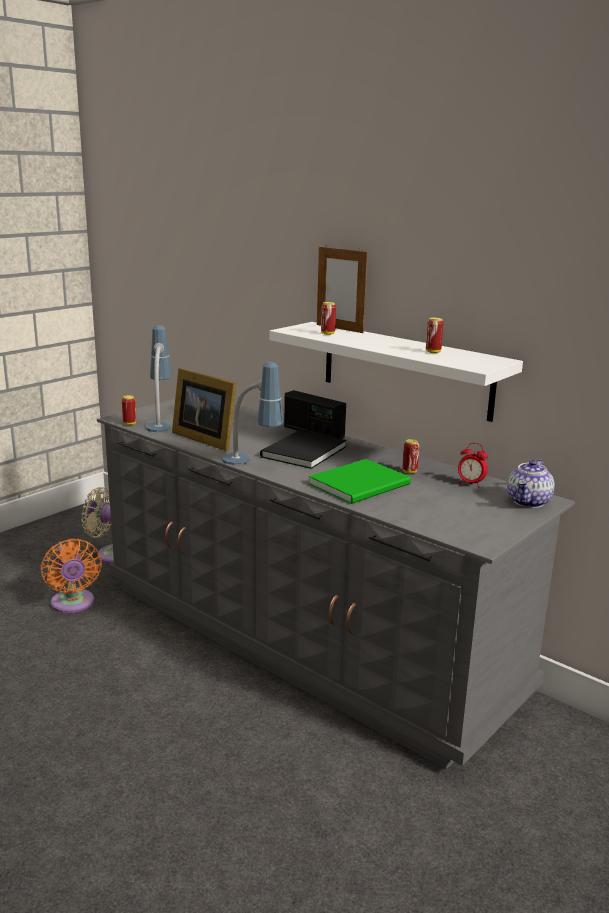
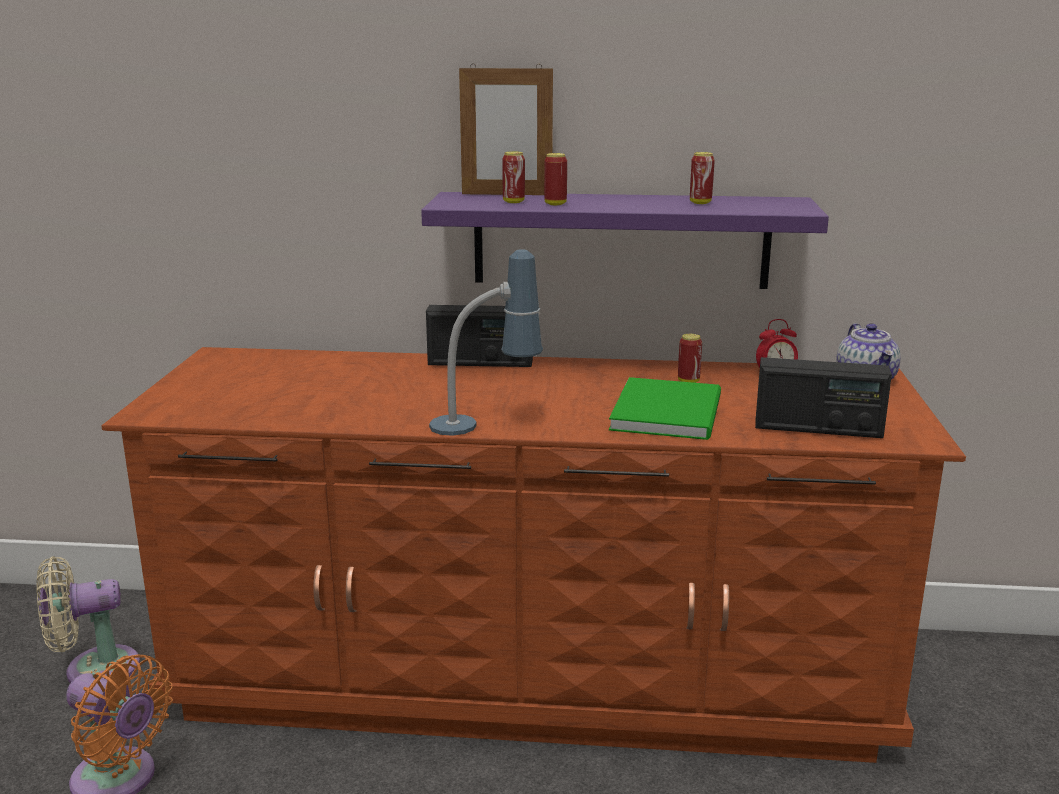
camera: 35 degrees left, 0 degrees up
grey dresser [97,399,575,769] -> brown dresser [101,347,966,763]
can [122,395,136,425] -> can moved to [544,153,567,205]
table lamp [146,325,172,432] -> none
picture frame [172,368,237,451] -> none
black book [260,430,346,469] -> none
white shelf [269,322,523,422] -> purple shelf [421,192,829,289]
none -> radio [755,357,892,438]

